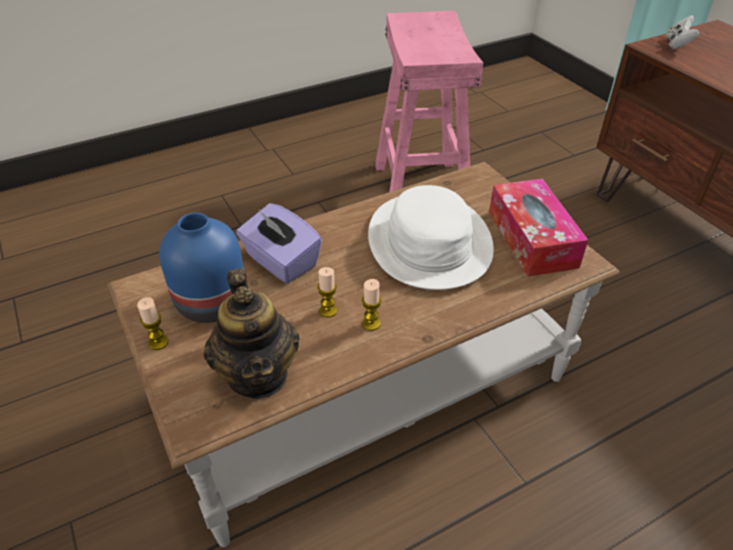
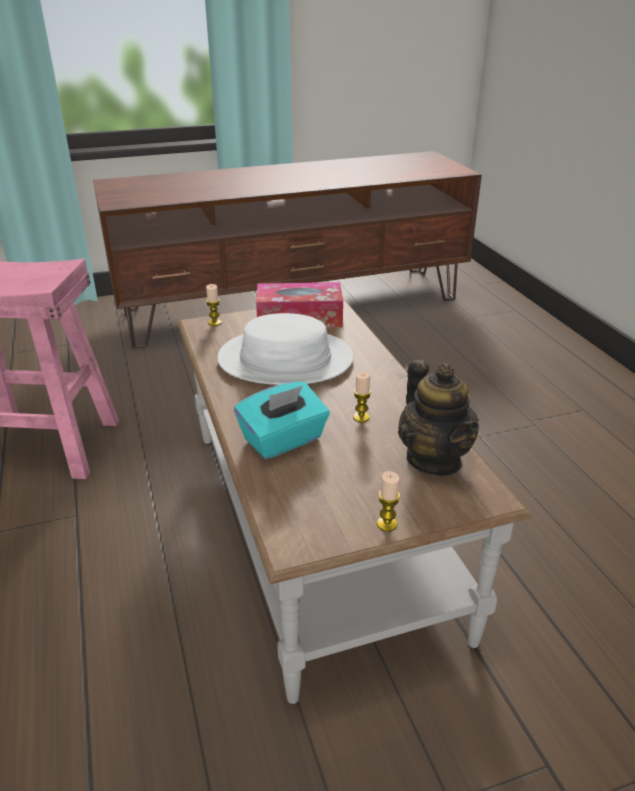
camera: 80 degrees left, 10 degrees down
blue vase [159,213,244,323] -> none
teapot [204,269,300,399] -> teapot turned 75 degrees clockwise [398,360,479,476]
purple tissue box [236,203,322,283] -> turquoise tissue box [234,382,330,459]
candle [362,279,381,331] -> candle moved to [206,284,222,326]
white game controller [666,15,700,49] -> none

